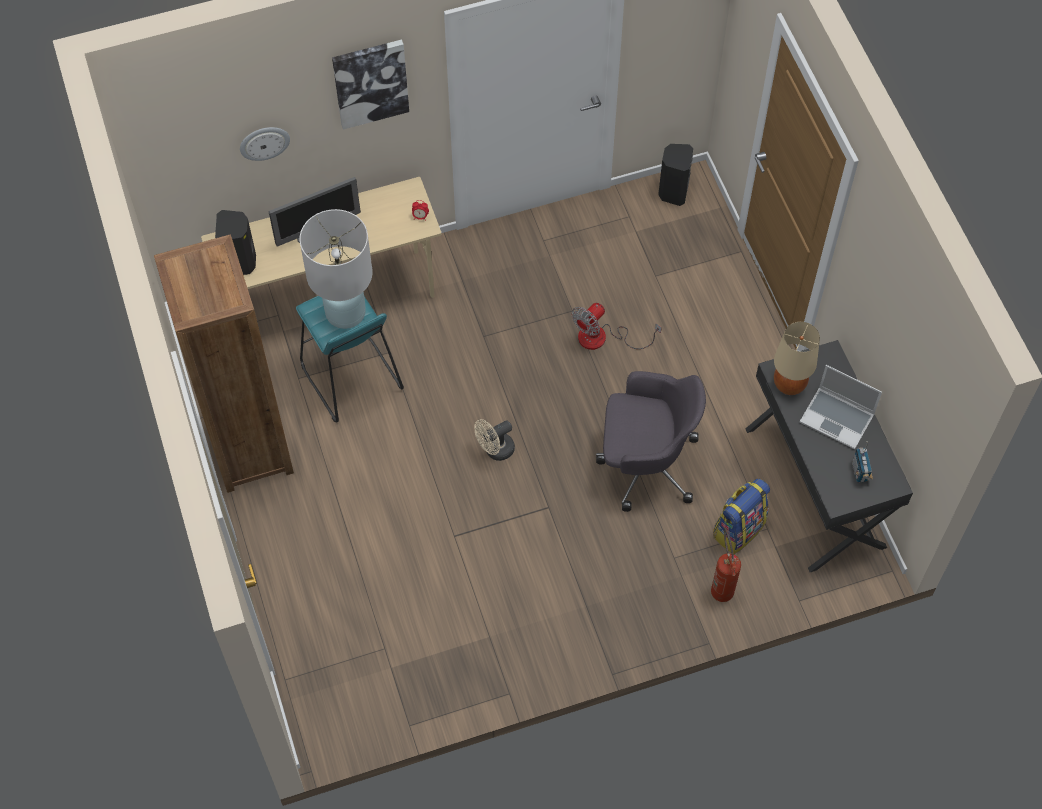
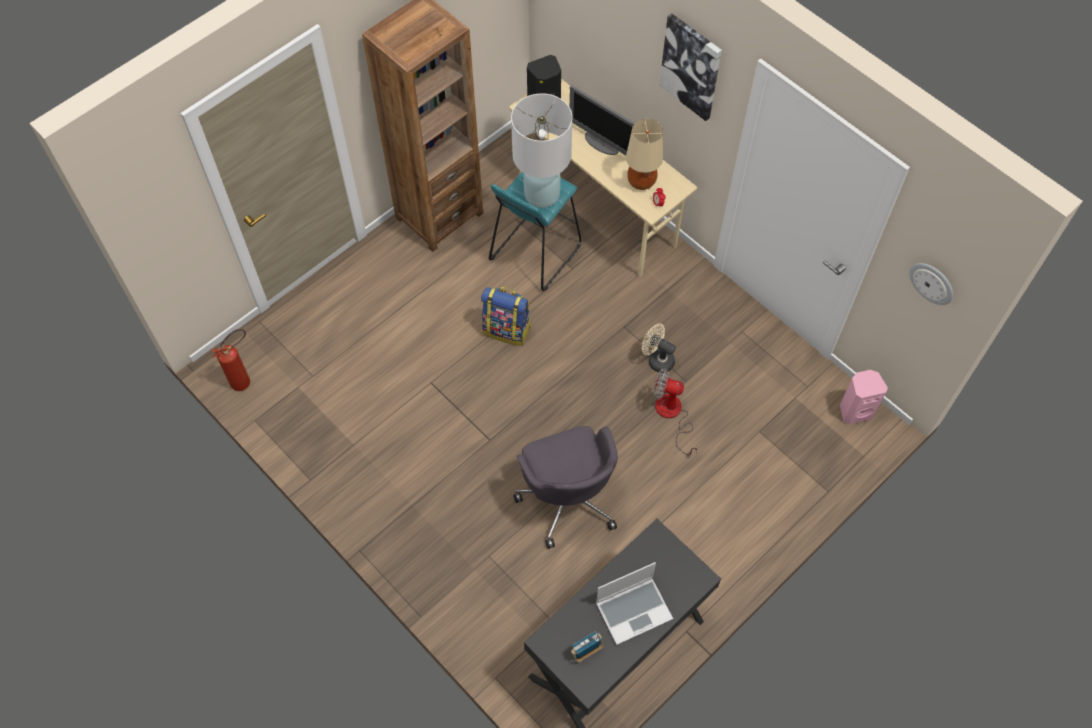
camera: 65 degrees right, 0 degrees up
wall clock [240,127,290,161] -> wall clock moved to [909,263,953,305]
beige fan [474,419,515,461] -> beige fan moved to [642,324,676,373]
black speaker [658,144,693,206] -> pink speaker [840,370,888,424]
fire extinguisher [711,527,741,602] -> fire extinguisher moved to [212,329,250,391]
backpack [713,479,770,554] -> backpack moved to [481,287,531,346]
beige table lamp [774,322,820,395] -> beige table lamp moved to [626,119,663,190]
laptop [800,365,882,449] -> laptop turned 120 degrees counterclockwise [596,562,673,645]

